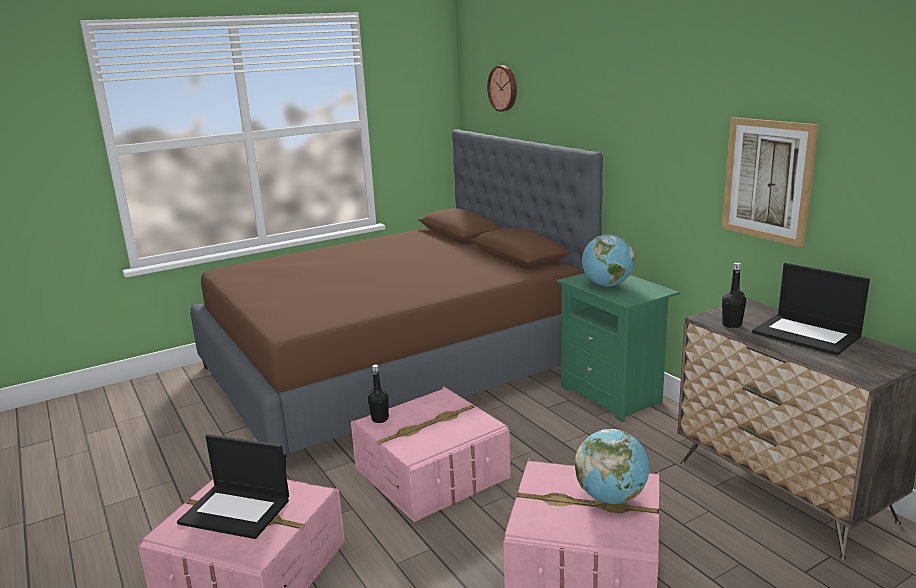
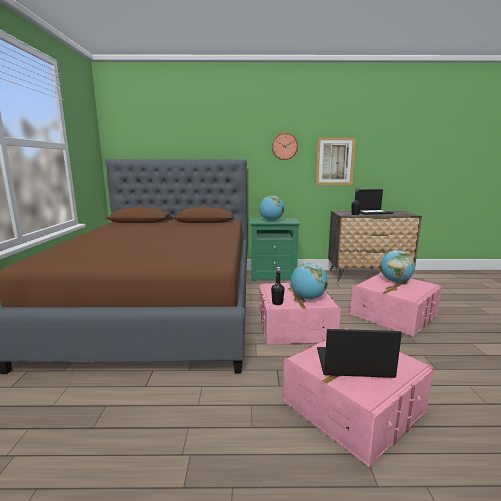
camera: 60 degrees left, 5 degrees down
laptop [177,434,289,539] -> laptop turned 135 degrees counterclockwise [317,329,402,378]
wall clock [487,66,517,112] -> wall clock moved to [272,133,298,160]
none -> globe [291,263,328,299]

